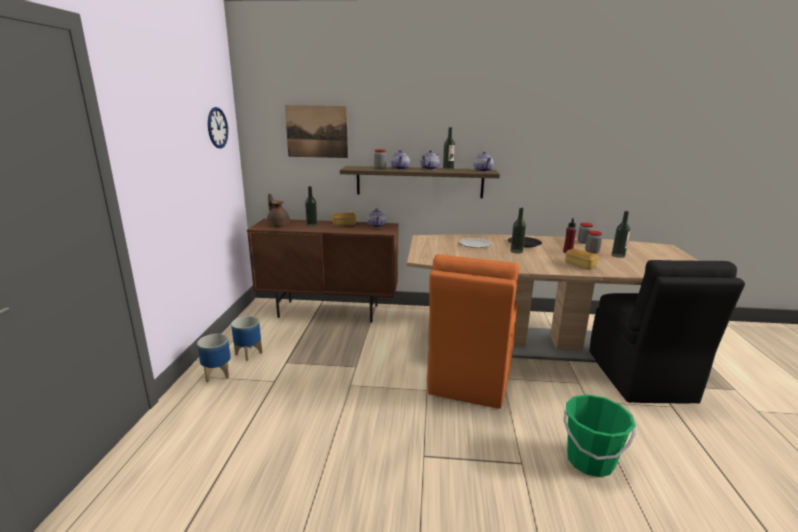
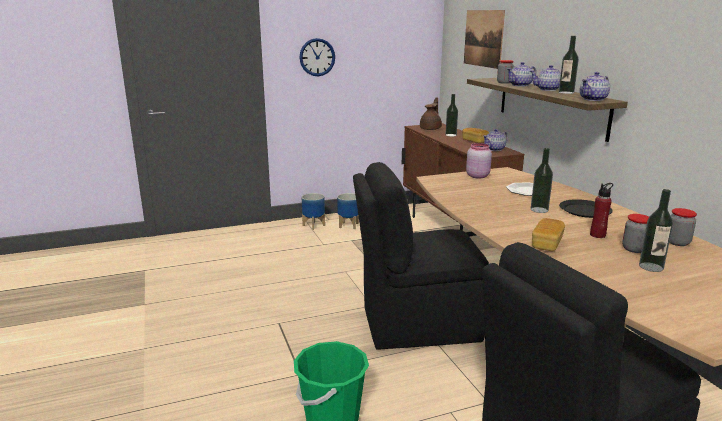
camera: 65 degrees right, 0 degrees up
wall clock [208,107,228,148] -> wall clock moved to [300,38,335,76]
orange chair [428,254,519,409] -> black chair [353,162,489,350]
none -> pink jar [466,143,492,178]

